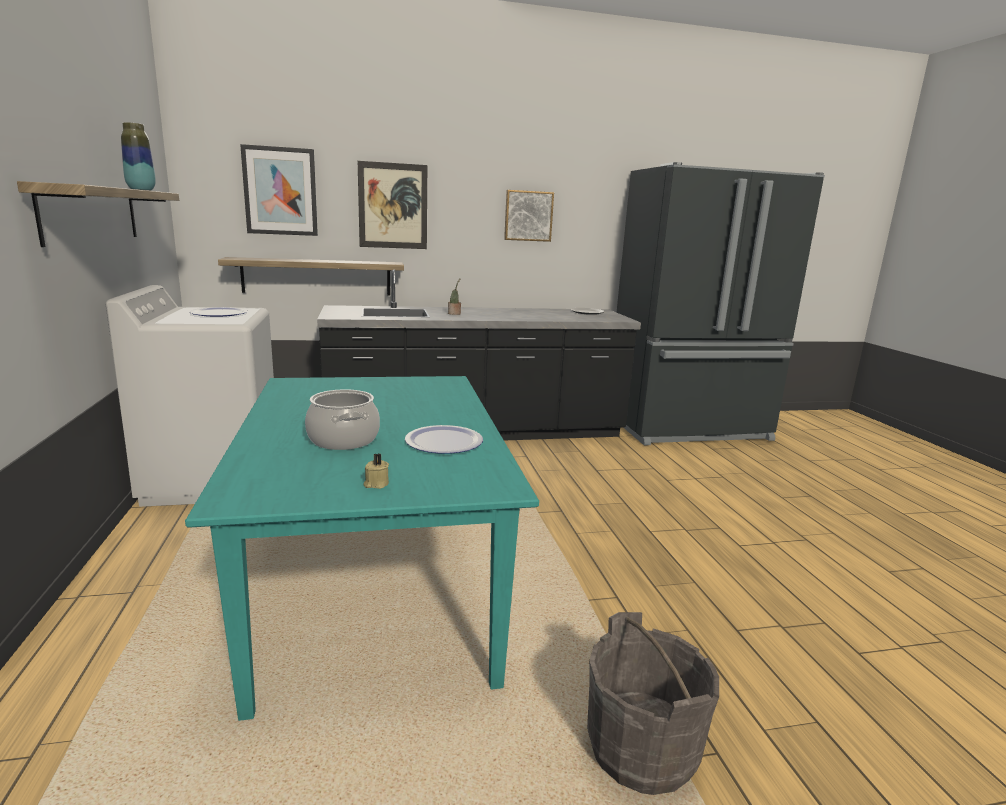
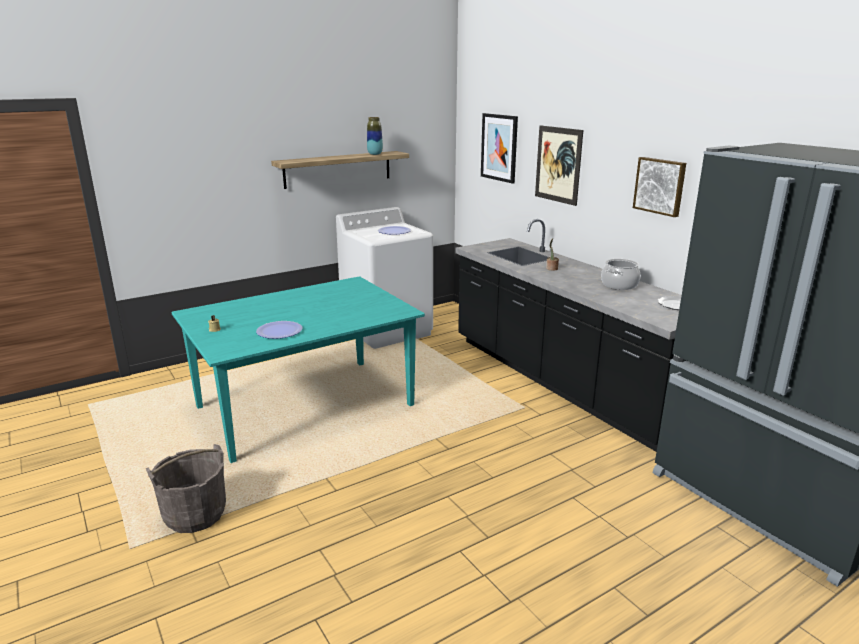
camera: 70 degrees right, 5 degrees up
shelf [218,257,404,295] -> none
cooking pot [305,389,380,450] -> cooking pot moved to [601,259,640,290]

